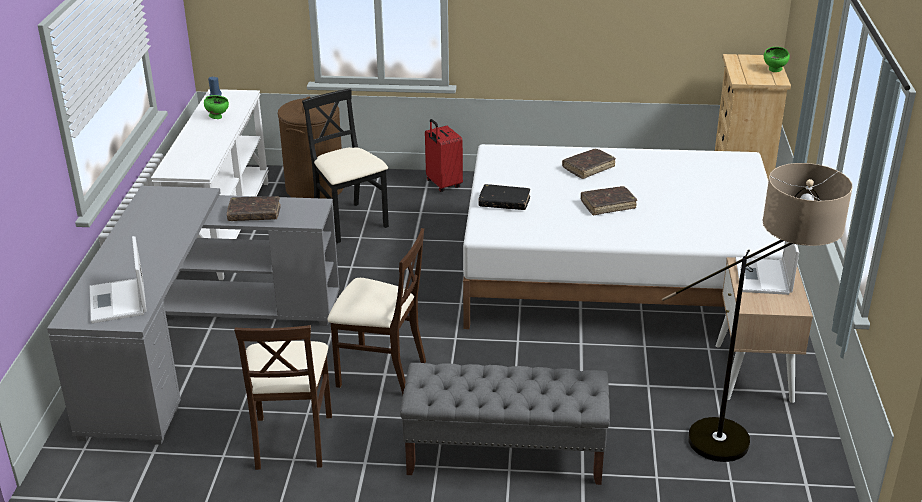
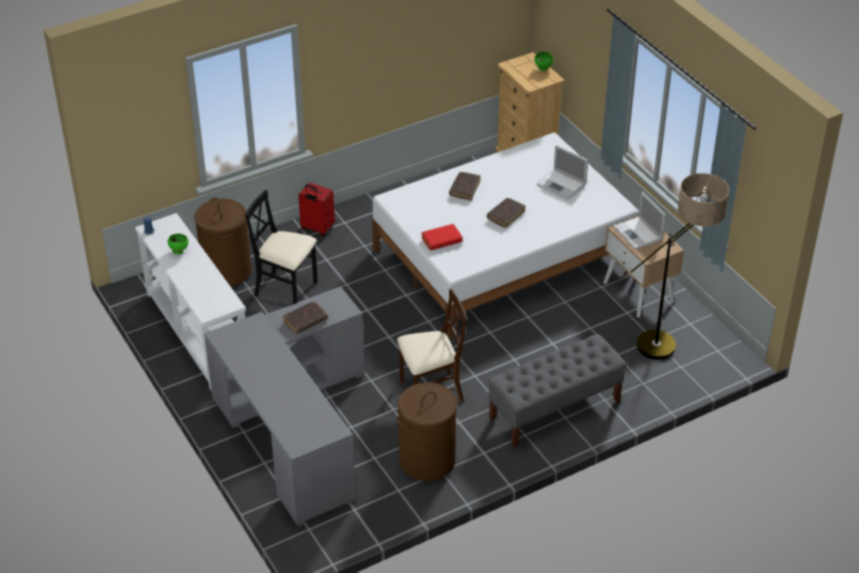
camera: 35 degrees left, 10 degrees up
laptop [90,236,147,323] -> laptop moved to [536,145,588,199]
beige chair [234,325,332,470] -> brown laundry basket [396,383,459,481]
black book [478,184,530,210] -> red book [421,224,463,250]

